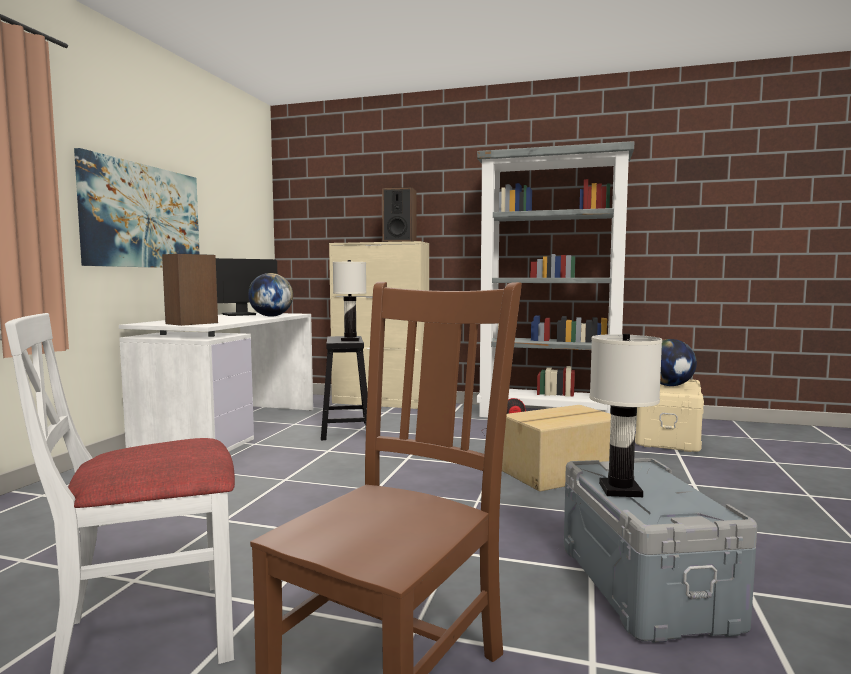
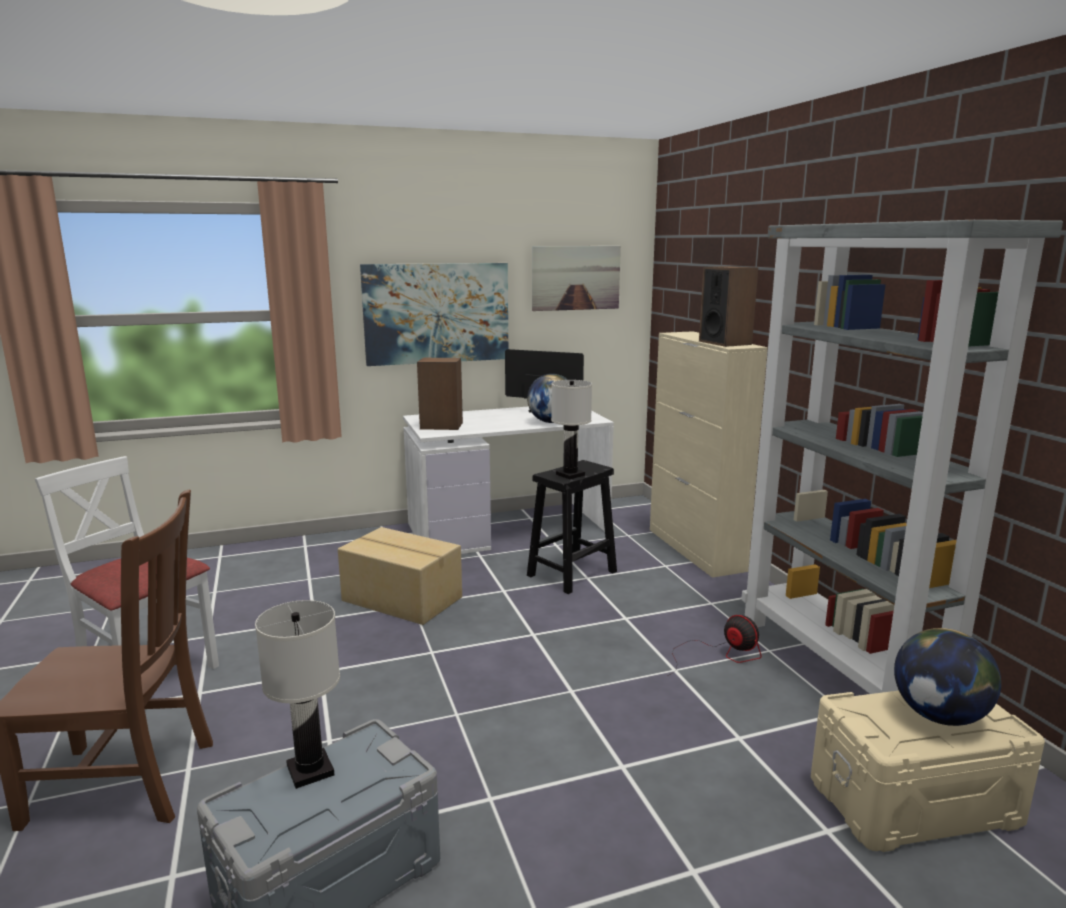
camera: 55 degrees right, 10 degrees up
cardboard box [502,405,611,492] -> cardboard box moved to [338,527,462,625]
none -> picture [532,246,621,311]

